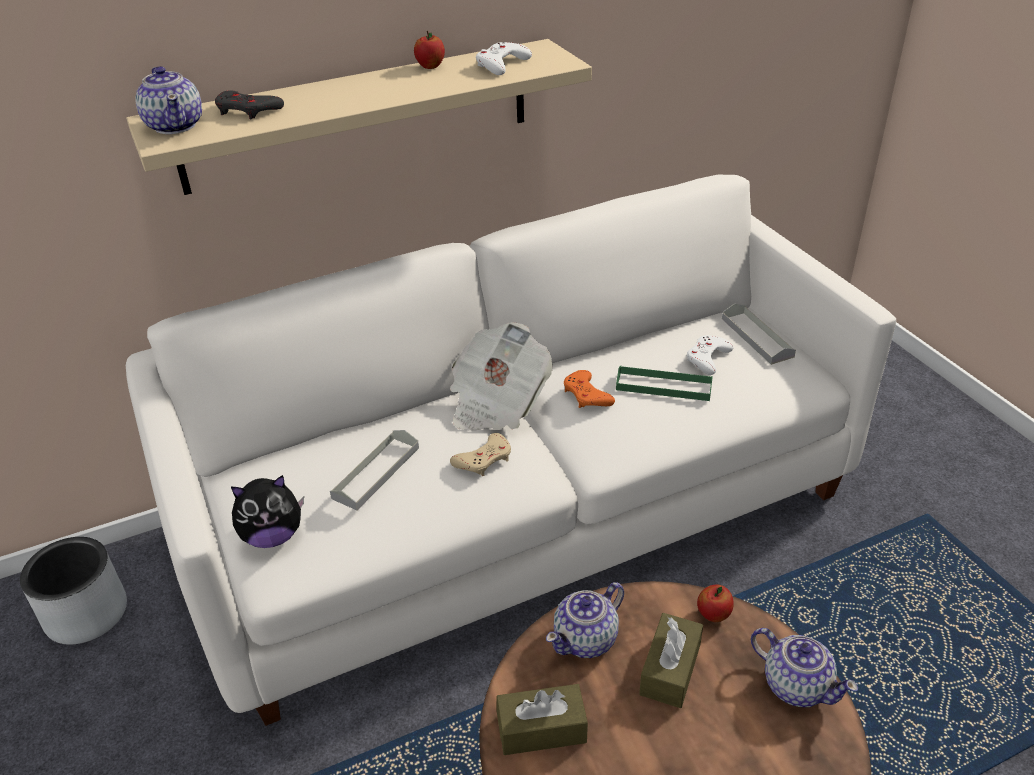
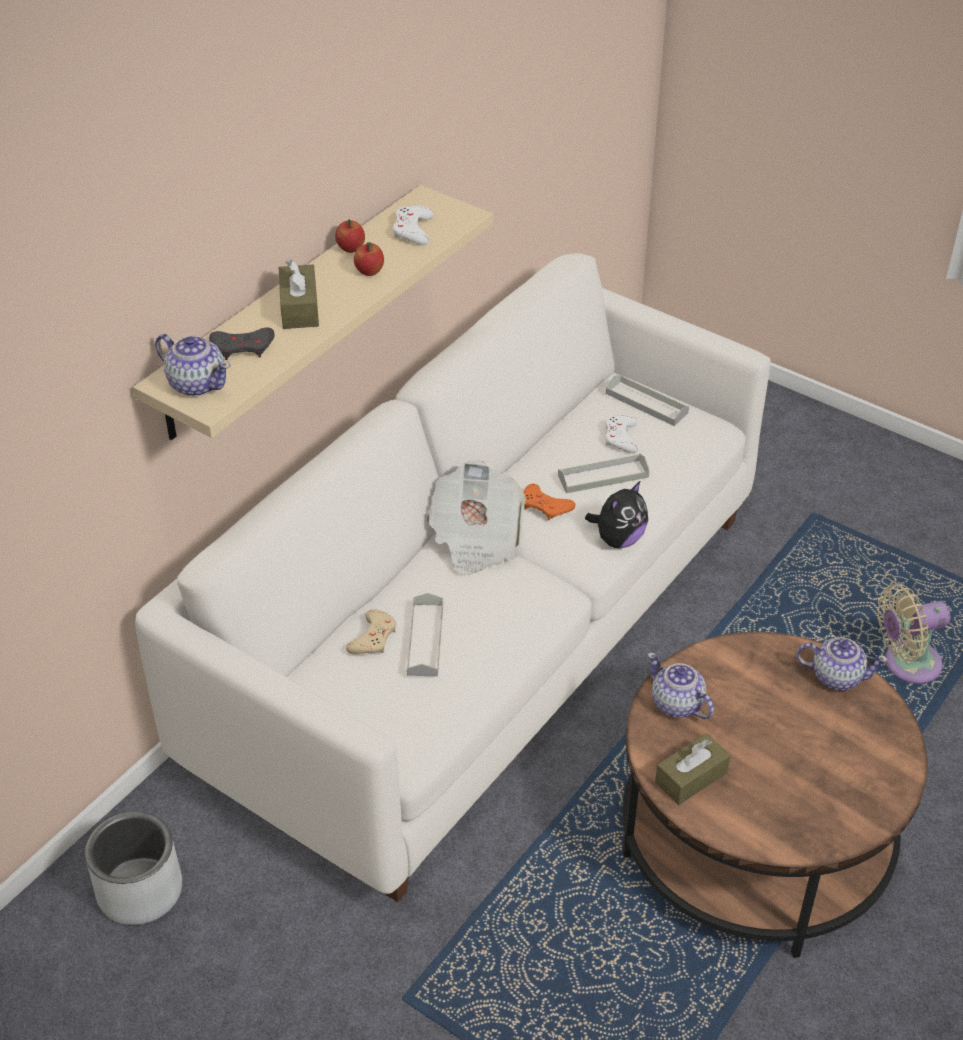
camera: 30 degrees left, 5 degrees up
plush toy [231,475,304,548] -> plush toy moved to [585,480,648,548]
beige game controller [450,433,511,476] -> beige game controller moved to [346,609,396,654]
teapot [546,582,624,658] -> teapot turned 120 degrees clockwise [647,653,714,719]
green tray [616,365,713,401] -> grey tray [558,454,649,493]
brown tissue box [639,613,703,708] -> brown tissue box moved to [279,259,319,329]
apple [697,585,734,622] -> apple moved to [354,242,384,276]
none -> beige fan [877,584,951,684]

